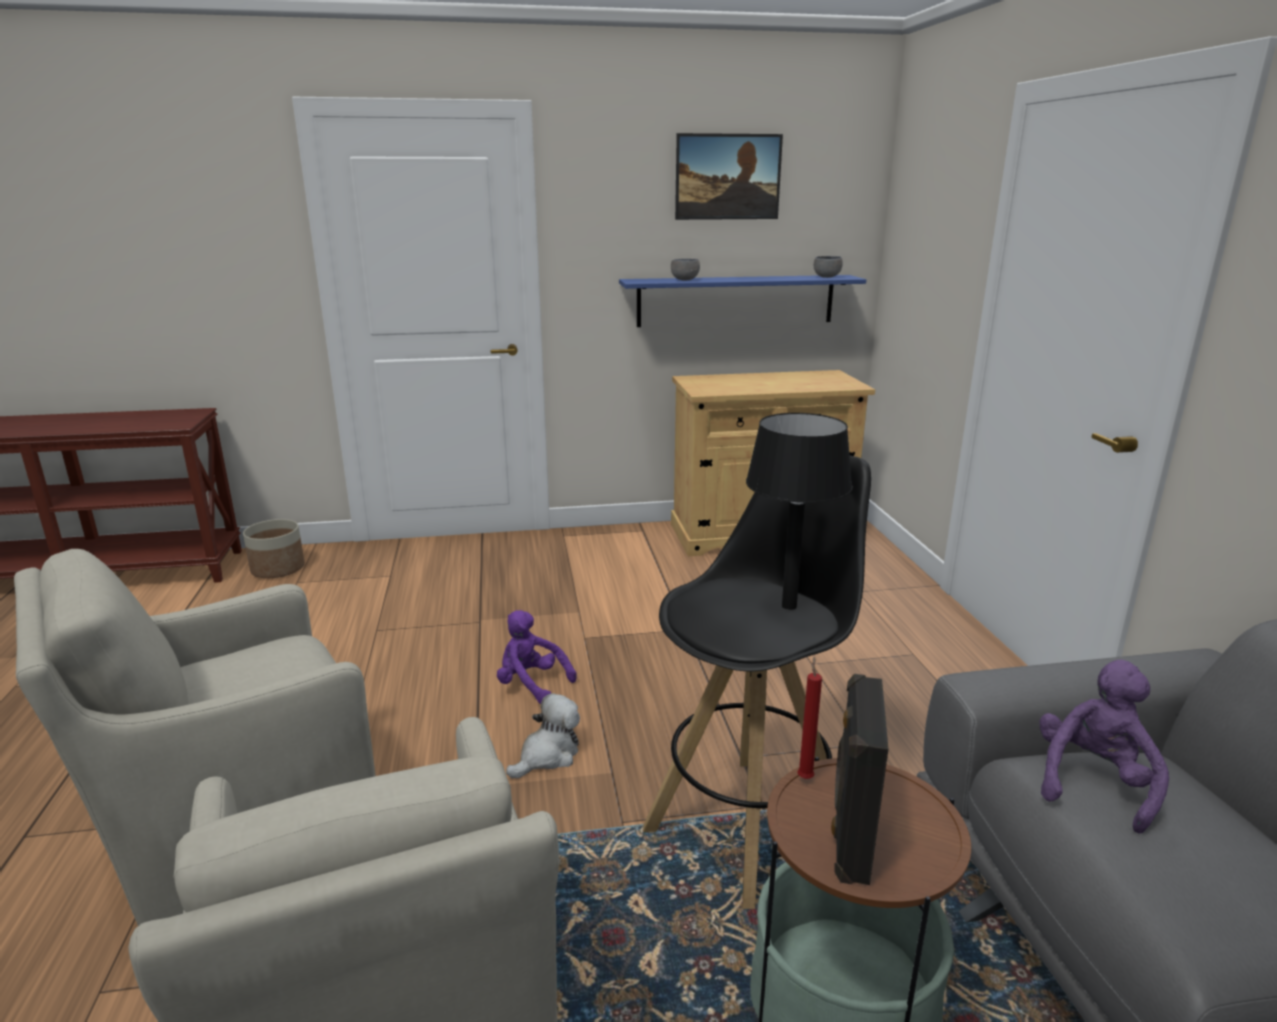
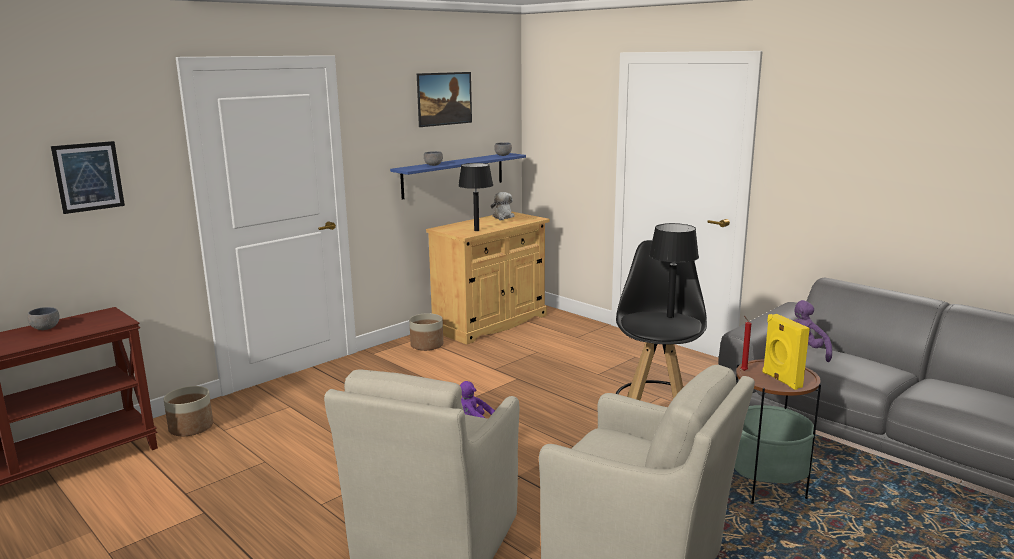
camera: 35 degrees left, 5 degrees down
plush toy [506,693,580,778] -> plush toy moved to [491,192,515,221]
black speaker [831,674,888,885] -> yellow speaker [763,314,810,390]
none -> grey bowl [27,307,60,330]
none -> picture [51,141,125,214]
none -> planter [409,313,443,351]
none -> black table lamp [458,163,493,231]

